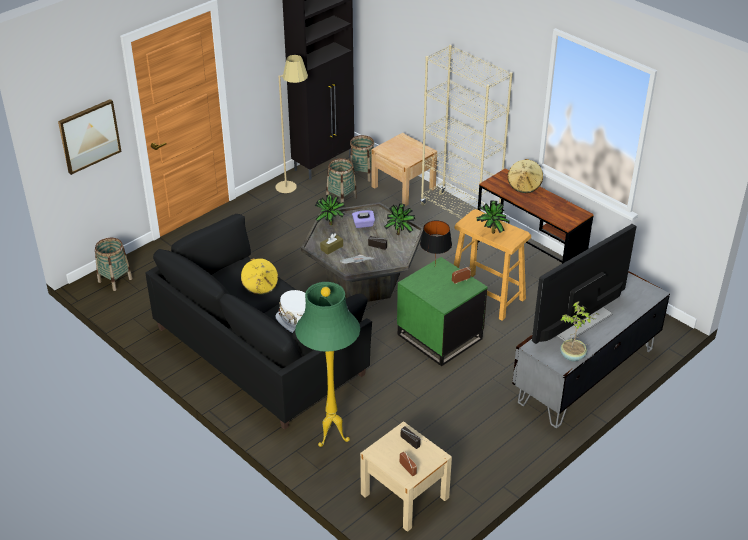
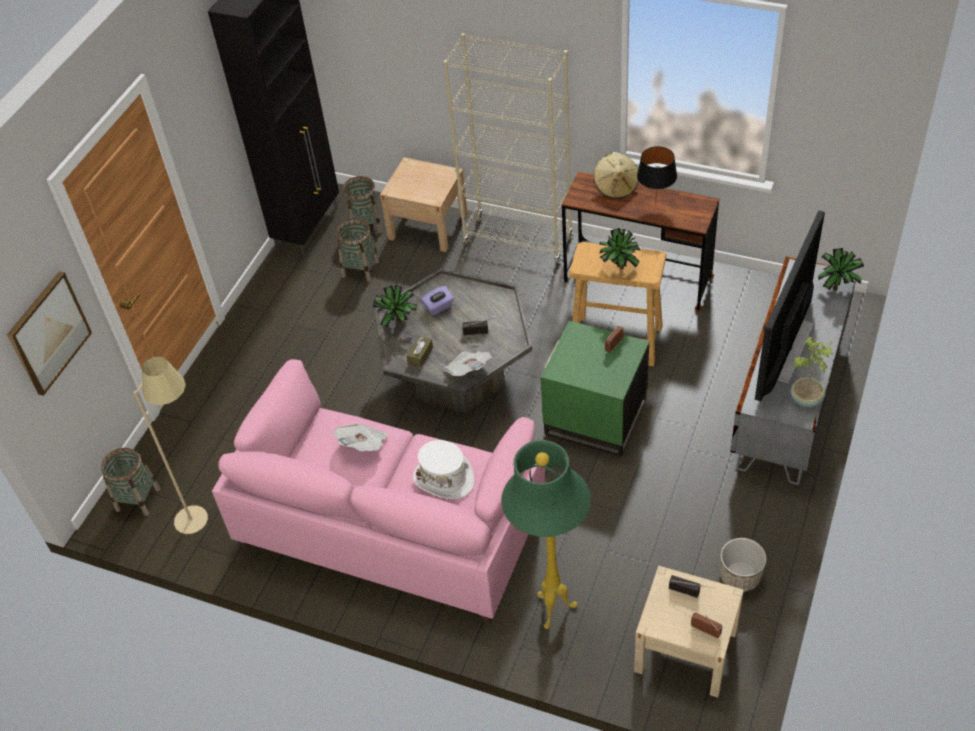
camera: 20 degrees left, 10 degrees up
black sofa [145,214,372,430] -> pink sofa [212,359,546,624]
yellow hat [241,258,278,295] -> newspaper [333,423,389,451]
beige floor lamp [275,55,308,193] -> beige floor lamp moved to [133,356,208,534]
potted plant [384,203,415,235] -> potted plant moved to [818,248,864,290]
black table lamp [420,220,452,261] -> black table lamp moved to [637,146,677,195]
none -> planter [720,538,766,592]

